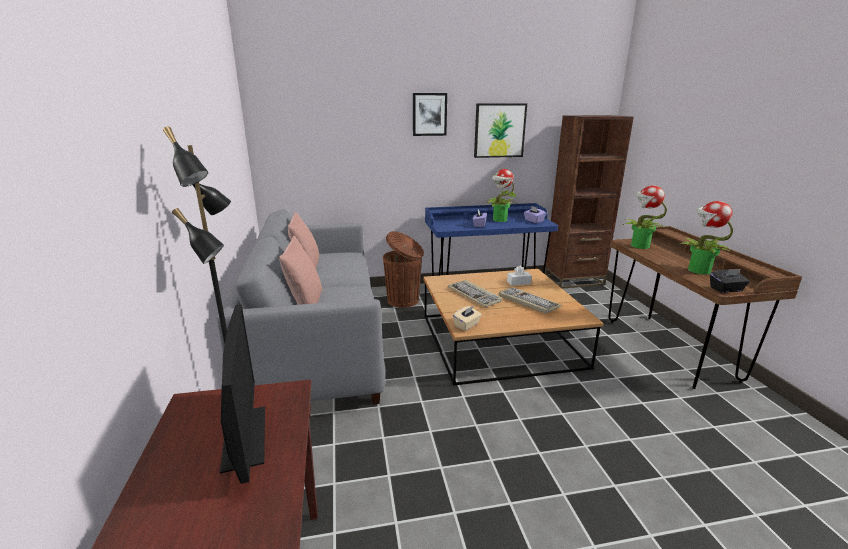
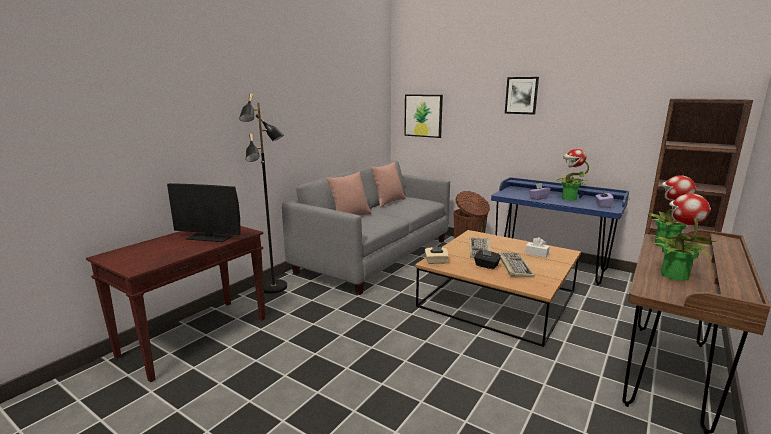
camera: 45 degrees right, 5 degrees down
monitor [220,304,265,484] -> monitor turned 75 degrees clockwise [167,183,241,242]
picture [474,103,527,158] -> picture moved to [404,94,443,138]
black tissue box [710,269,749,293] -> black tissue box moved to [474,249,501,269]

